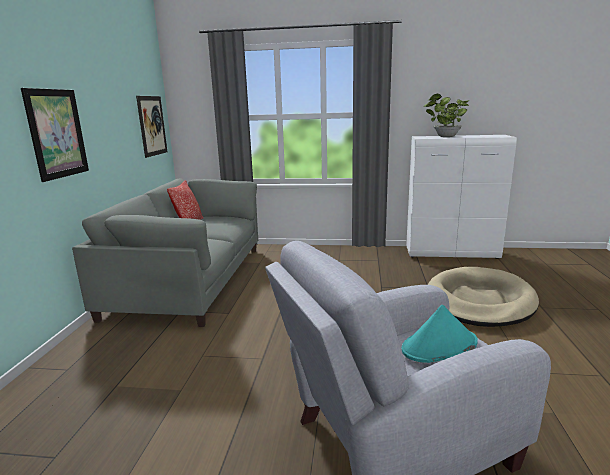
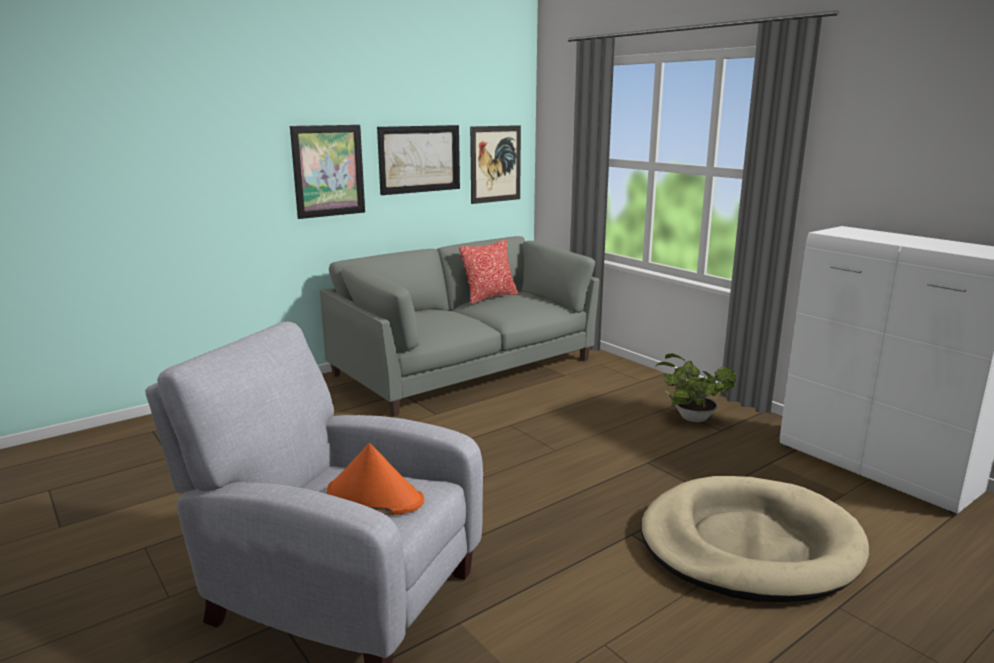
camera: 45 degrees right, 0 degrees up
turquoise hat [402,305,478,363] -> orange hat [327,443,424,515]
potted plant [423,94,470,137] -> potted plant moved to [655,353,736,422]
none -> picture [377,125,460,195]

